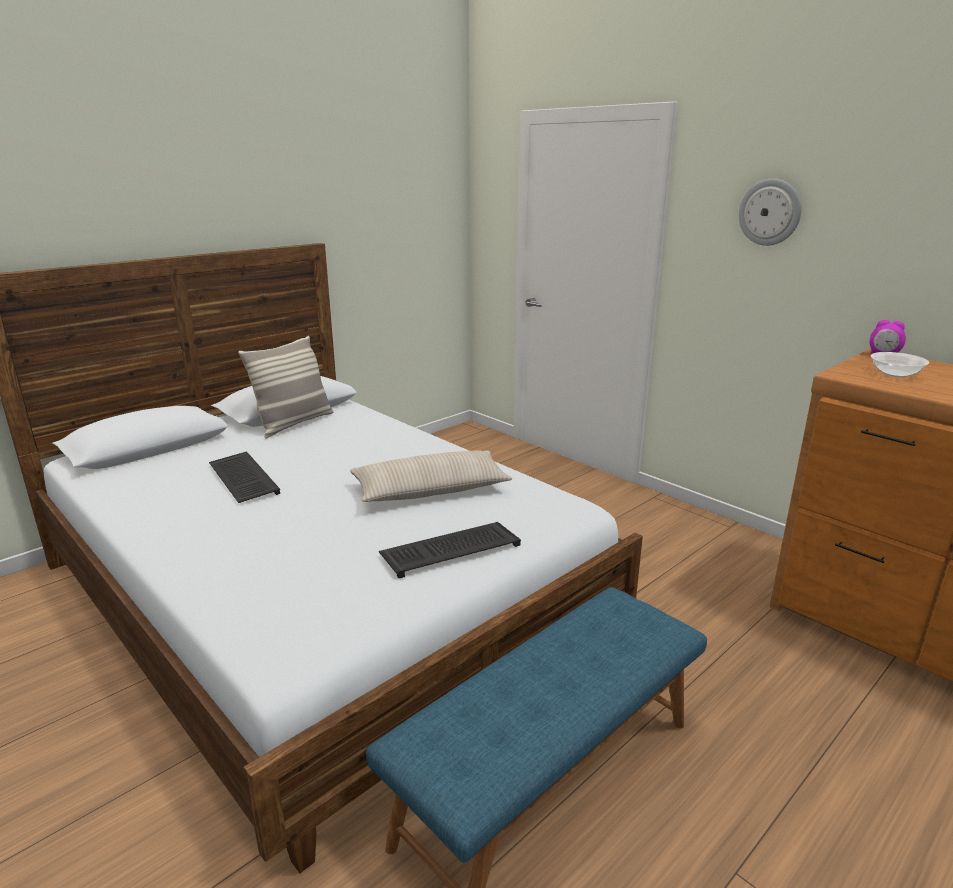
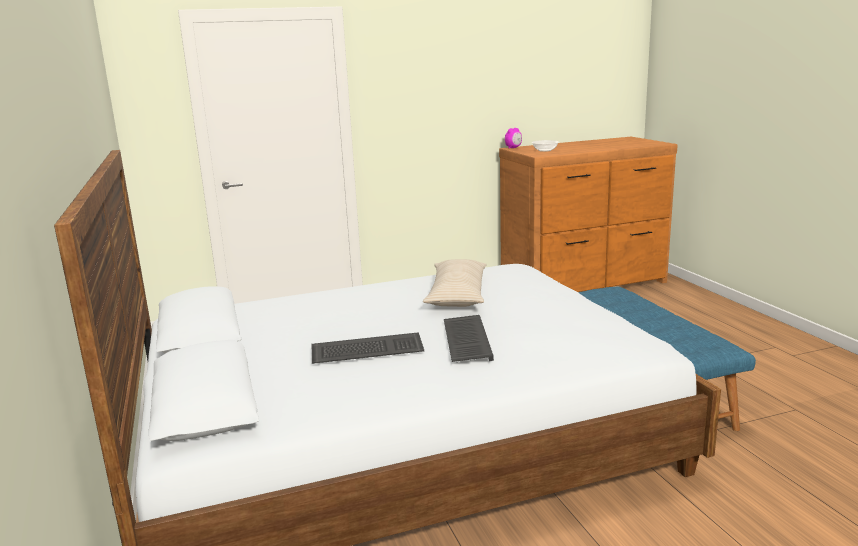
camera: 65 degrees left, 5 degrees down
pillow [238,336,333,439] -> none
keyboard [379,522,521,578] -> keyboard moved to [444,315,494,362]
wall clock [739,179,802,246] -> none

